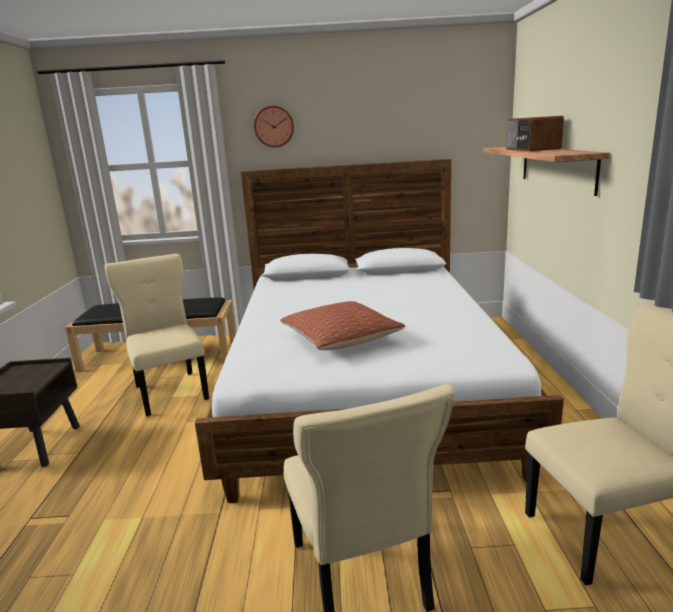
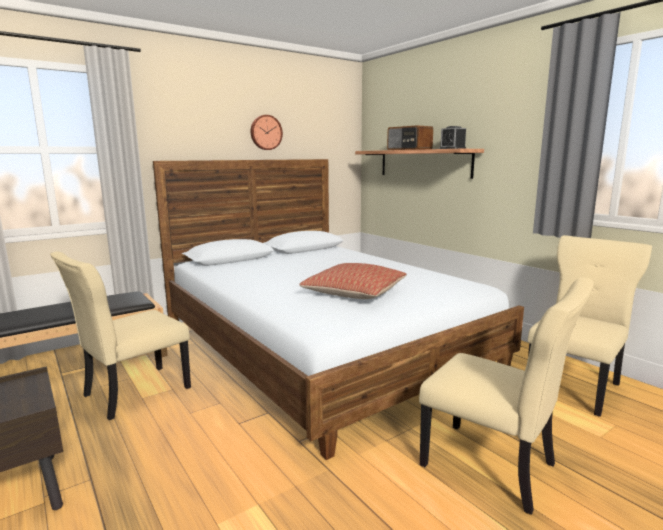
camera: 35 degrees left, 5 degrees down
beige chair [104,254,209,416] -> beige chair turned 75 degrees counterclockwise [50,252,191,420]
wall clock [254,106,294,147] -> wall clock moved to [251,115,283,150]
none -> alarm clock [439,126,466,149]

